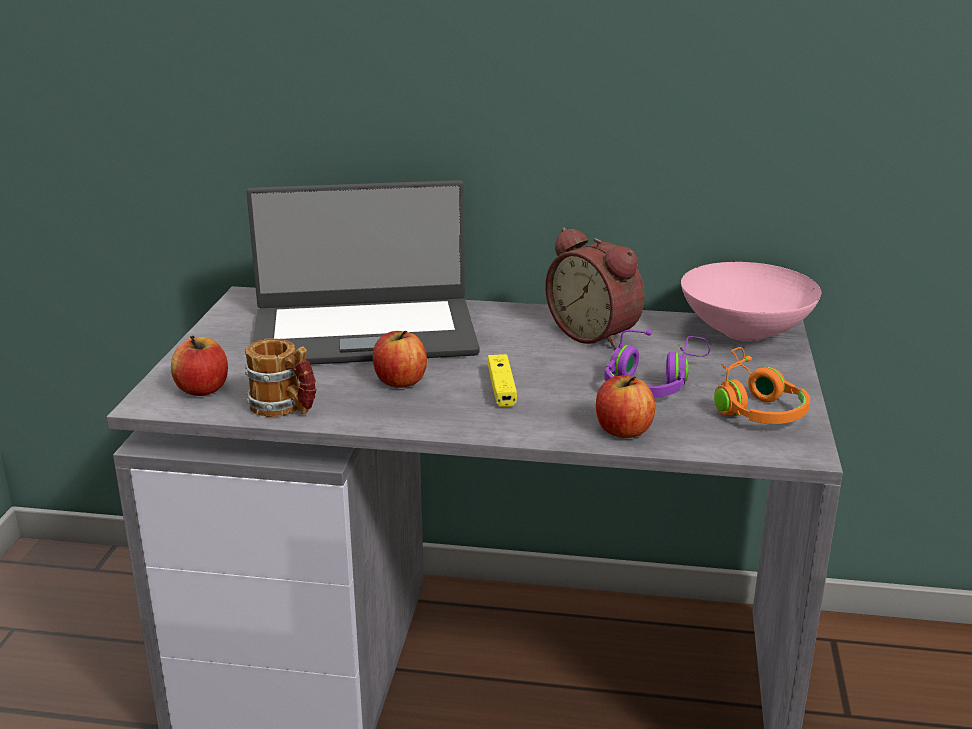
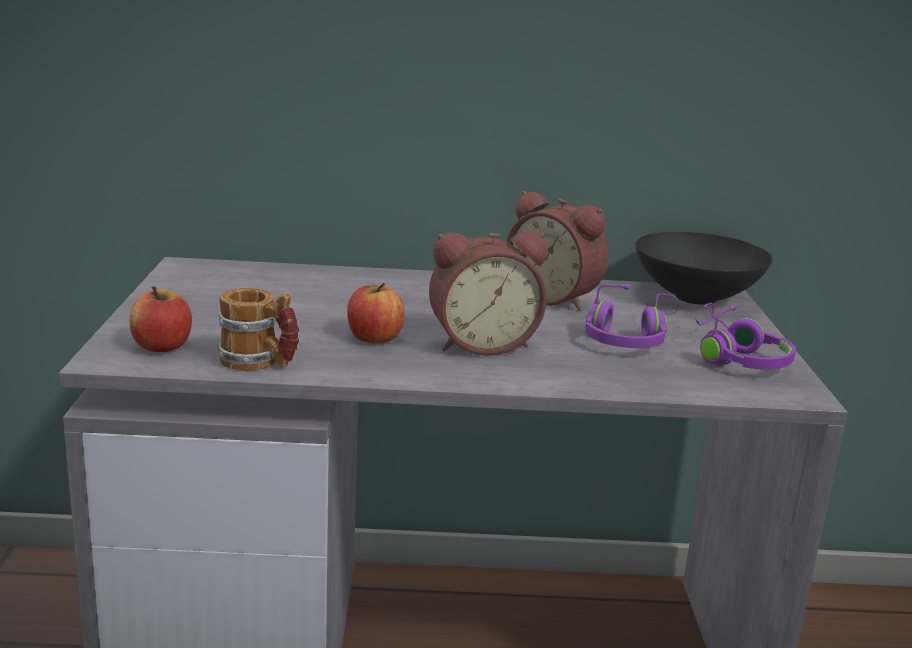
camera: 10 degrees left, 5 degrees down
laptop [247,180,479,365] -> none
yellow game controller [488,354,517,407] -> alarm clock [429,231,547,356]
apple [596,375,655,438] -> none
pink bowl [681,262,822,342] -> black bowl [636,232,772,305]
orange headphones [714,347,810,424] -> purple headphones [695,303,796,370]

